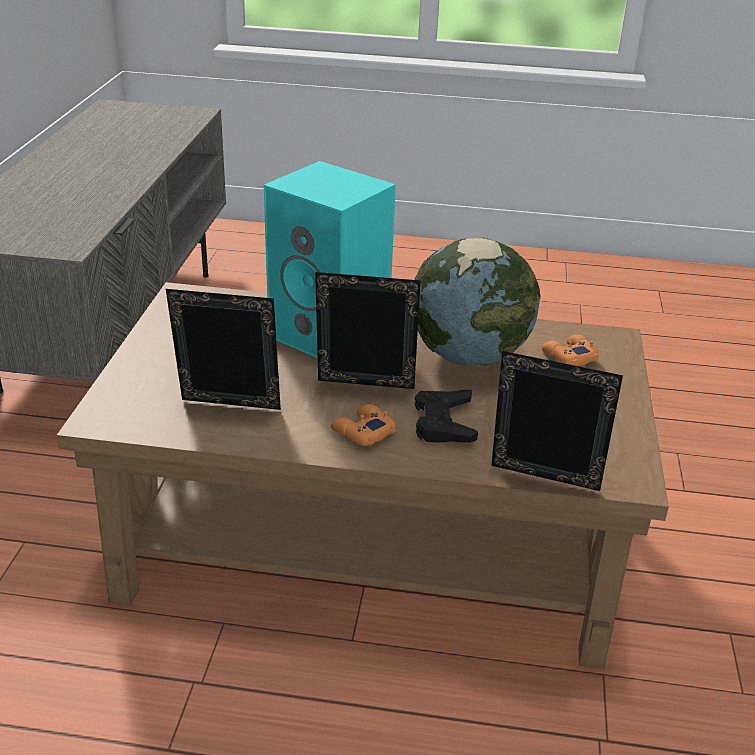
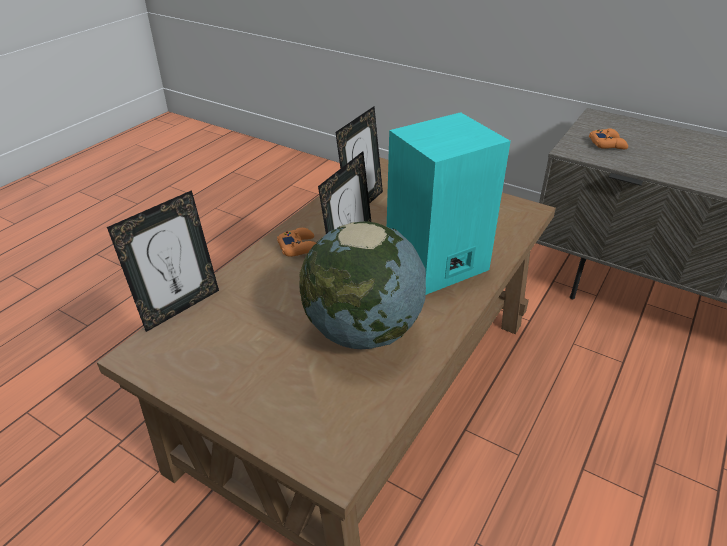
camera: 115 degrees right, 5 degrees up
black game controller [415,390,478,443] -> none
orange game controller [542,334,599,366] -> orange game controller moved to [589,128,628,149]

